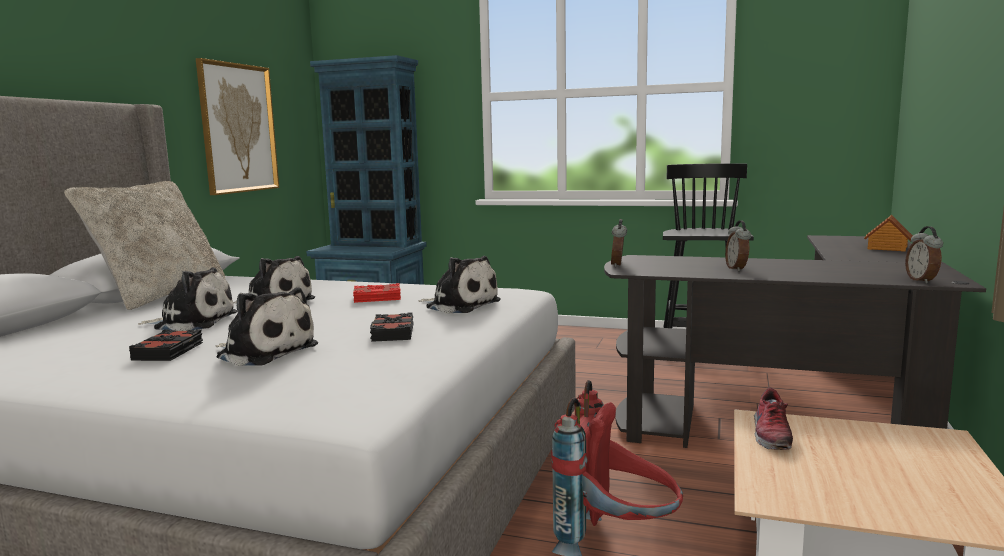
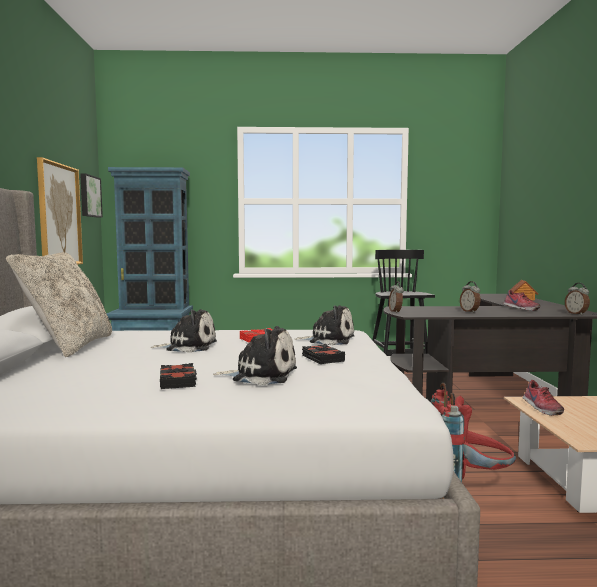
camera: 20 degrees left, 5 degrees down
plush toy [138,267,237,331] -> none
none -> picture [80,173,103,218]
none -> shoe [503,290,540,311]

